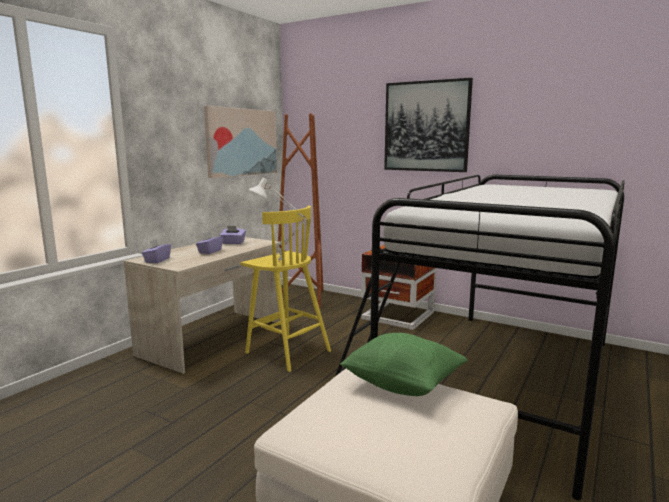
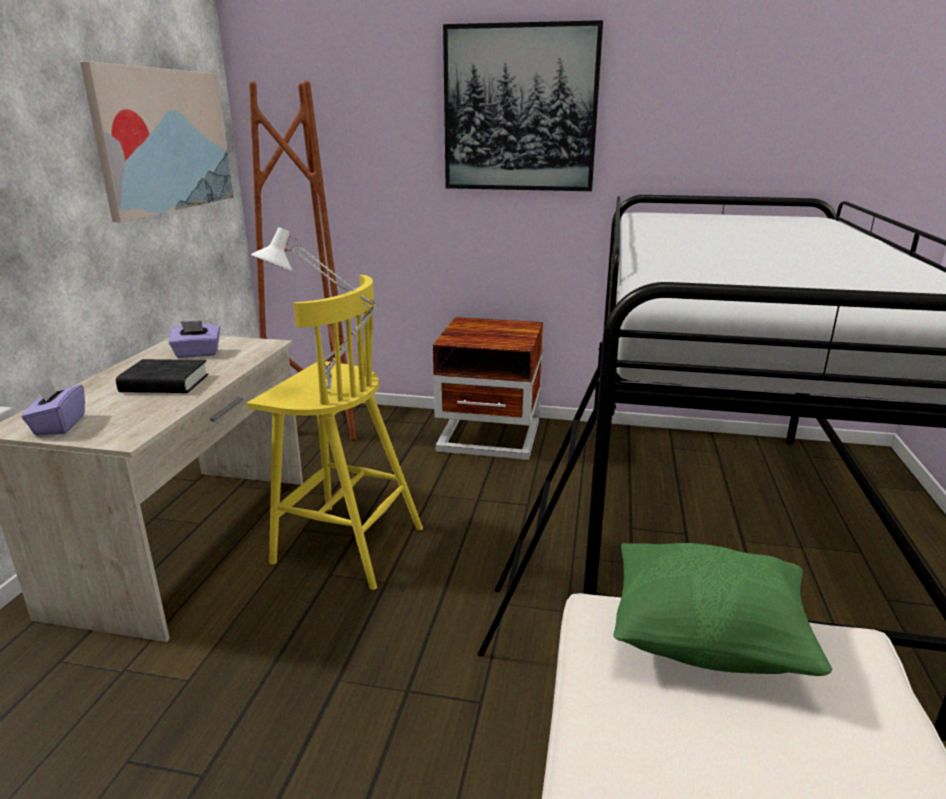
camera: 20 degrees left, 10 degrees up
purple tissue box [196,232,223,254] -> black book [116,359,208,393]

